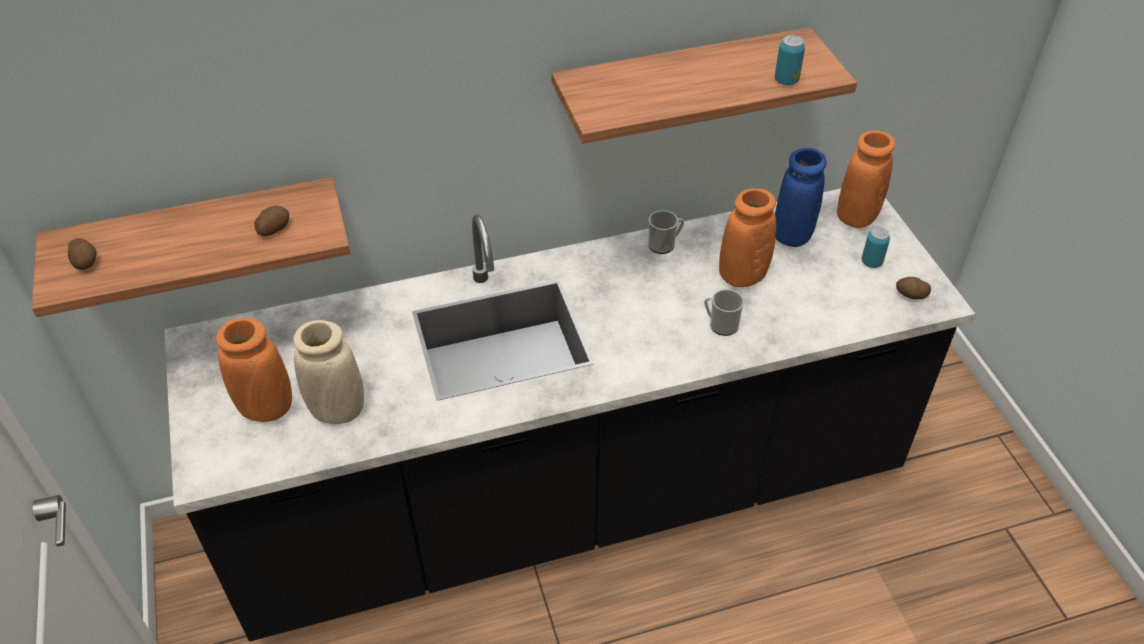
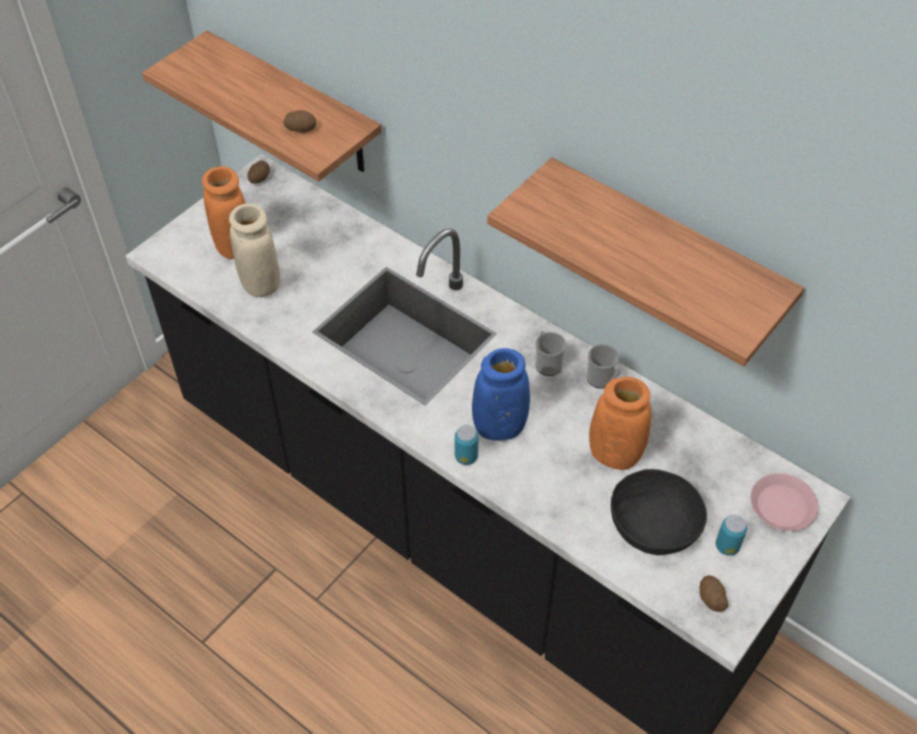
camera: 55 degrees right, 5 degrees up
potato [68,238,97,270] -> potato moved to [247,160,270,184]
mug [704,289,744,336] -> mug moved to [535,331,566,376]
can [775,35,805,85] -> can moved to [455,425,478,465]
blue vase [775,148,827,247] -> blue vase moved to [472,348,530,441]
orange vase [837,131,895,228] -> pink plate [750,473,818,531]
none -> black bowl [611,469,707,555]

